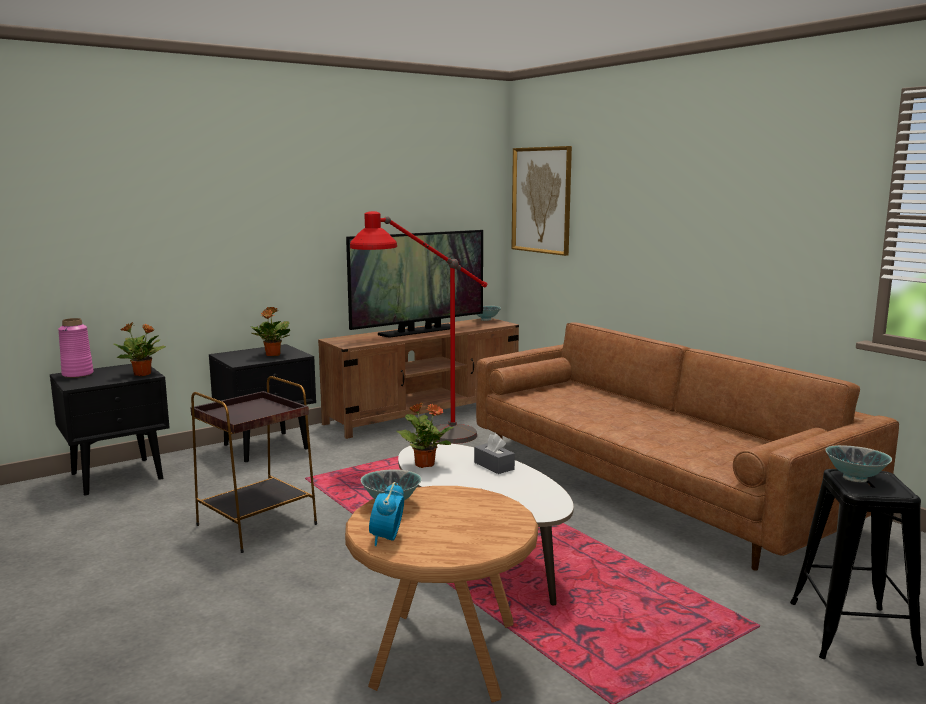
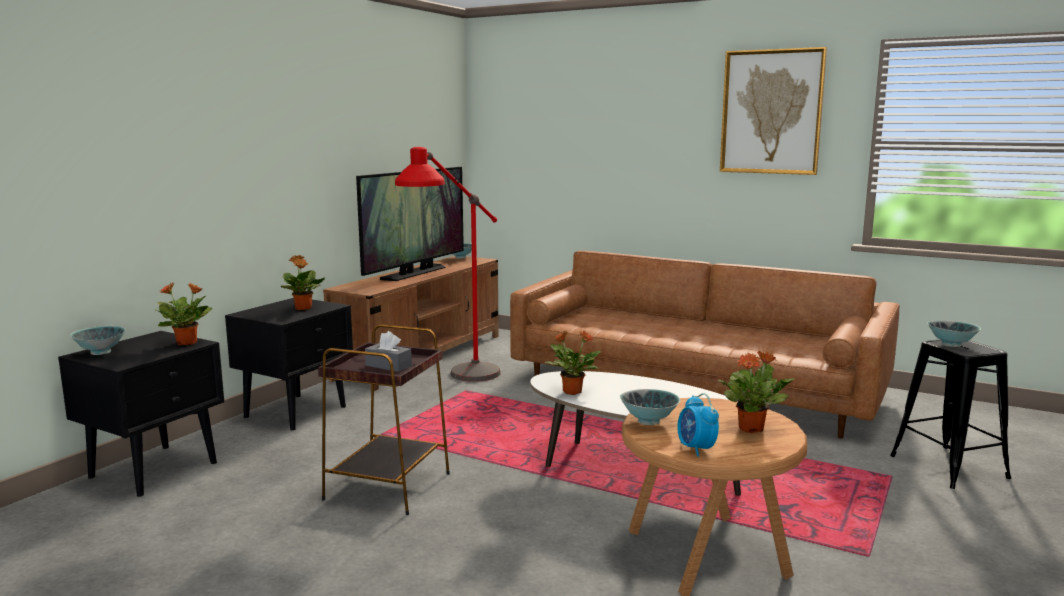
camera: 25 degrees left, 0 degrees up
pink vase [58,318,94,378] -> bowl [70,326,125,355]
grey tissue box [474,433,515,474] -> grey tissue box moved to [365,331,412,372]
picture [512,146,572,256] -> picture moved to [720,47,827,175]
none -> potted plant [718,351,794,433]

